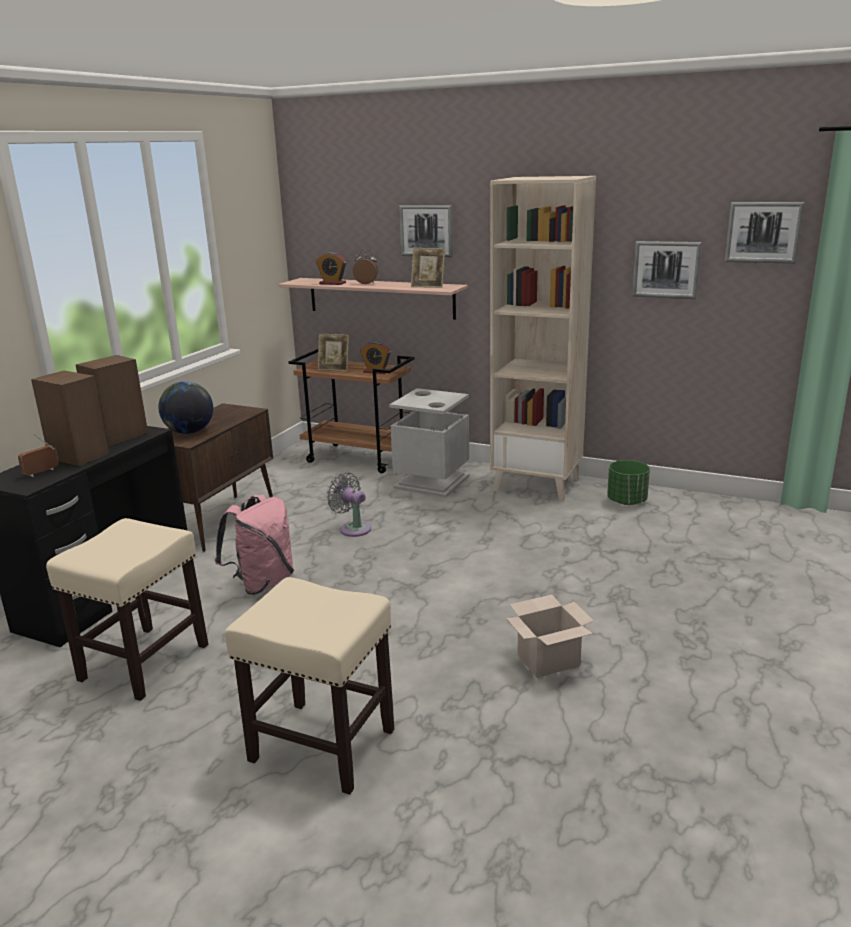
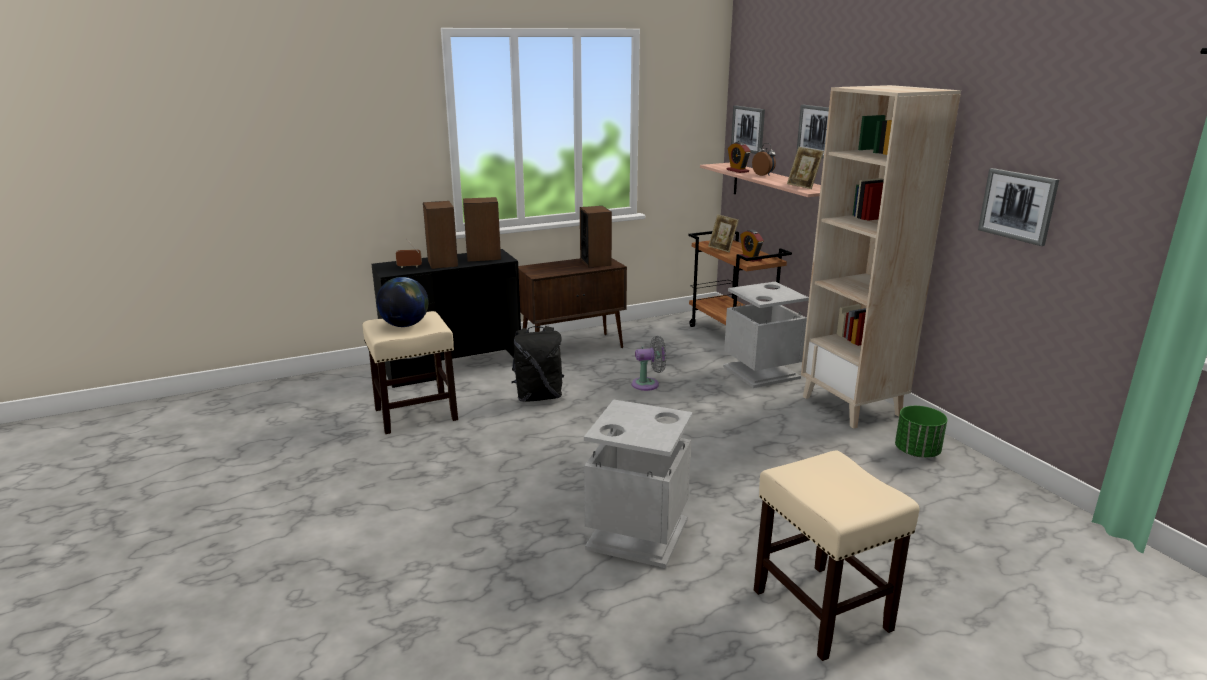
camera: 40 degrees right, 0 degrees up
globe [158,381,213,434] -> globe moved to [376,277,429,327]
pink backpack [215,495,294,595] -> black backpack [512,326,564,402]
beige stool [225,577,394,795] -> beige stool moved to [754,450,920,661]
grey fan [327,473,371,537] -> grey fan turned 90 degrees clockwise [632,336,666,391]
cardboard box [506,595,594,678] -> grey trash can [584,399,693,568]
picture [725,202,804,264] -> picture moved to [731,106,765,154]
none -> speaker [580,206,612,267]

